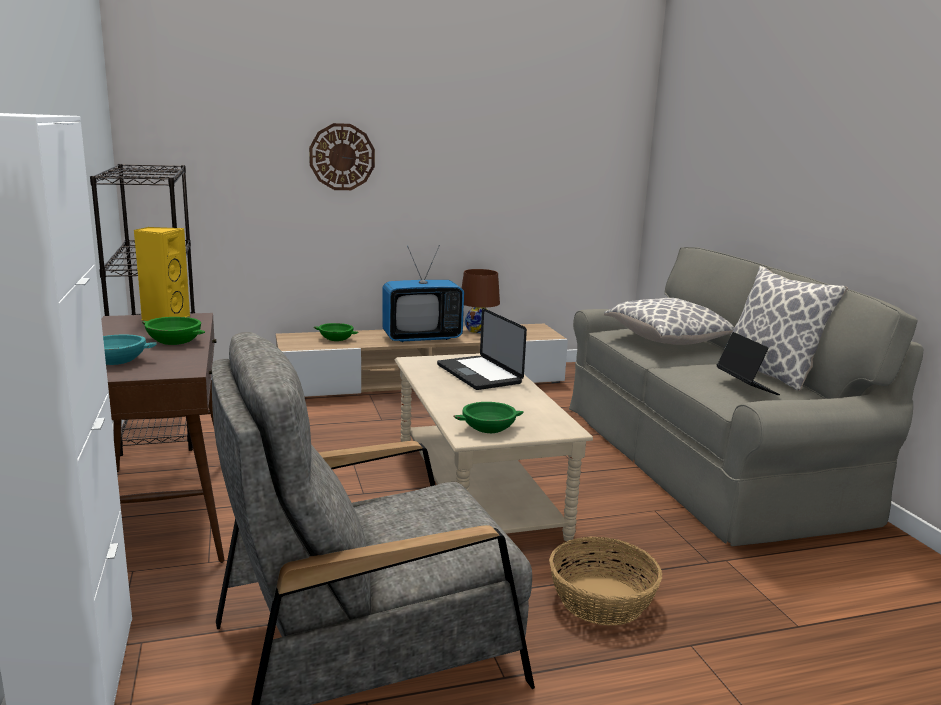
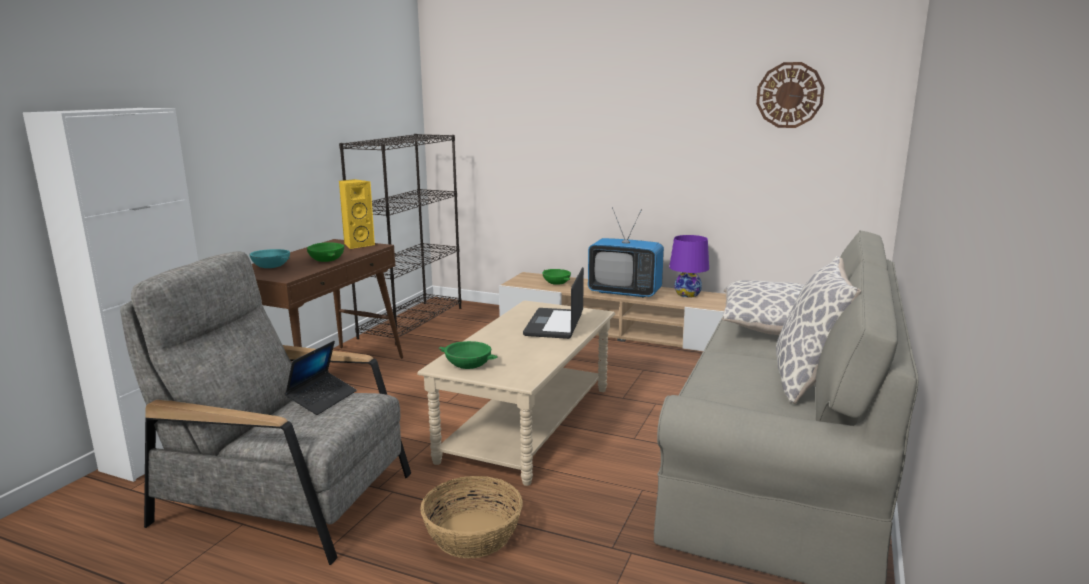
camera: 40 degrees right, 0 degrees up
wall clock [309,123,375,190] -> wall clock moved to [756,62,825,128]
brown table lamp [462,269,500,333] -> purple table lamp [669,235,709,297]
laptop [716,332,780,395] -> laptop moved to [285,341,357,415]

